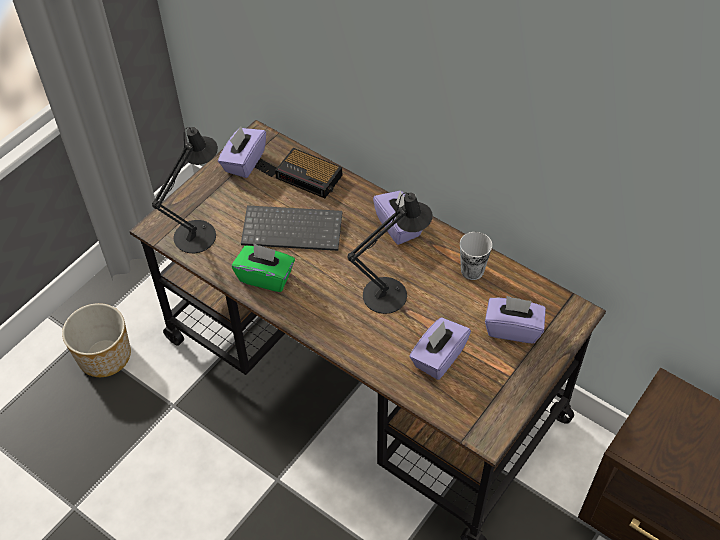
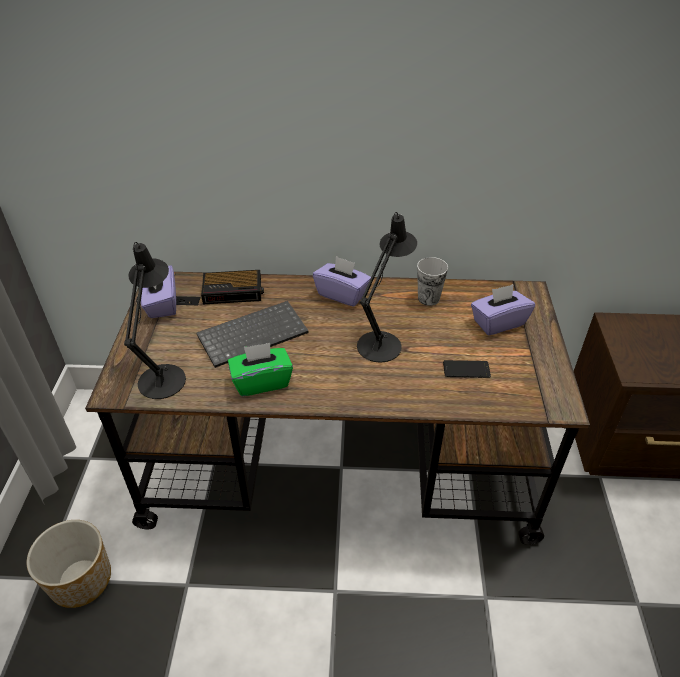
camera: 35 degrees left, 10 degrees down
purple tissue box [409,317,471,380] -> phone [443,360,491,378]

